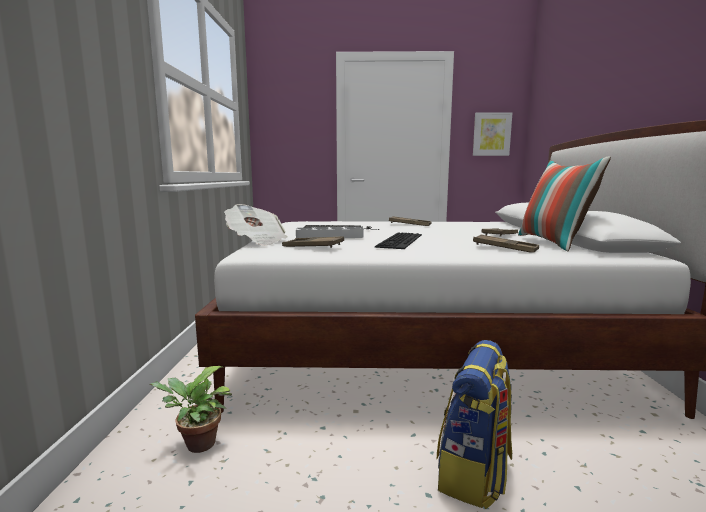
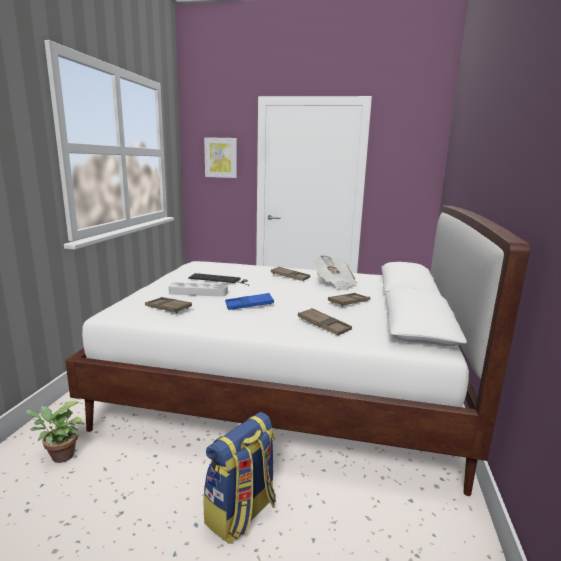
camera: 10 degrees right, 5 degrees up
newspaper [224,204,288,246] -> newspaper moved to [314,255,357,291]
keyboard [375,232,422,249] -> blue tray [225,293,274,310]
picture [473,112,512,156] -> picture moved to [204,137,237,178]
pillow [518,156,611,251] -> none

